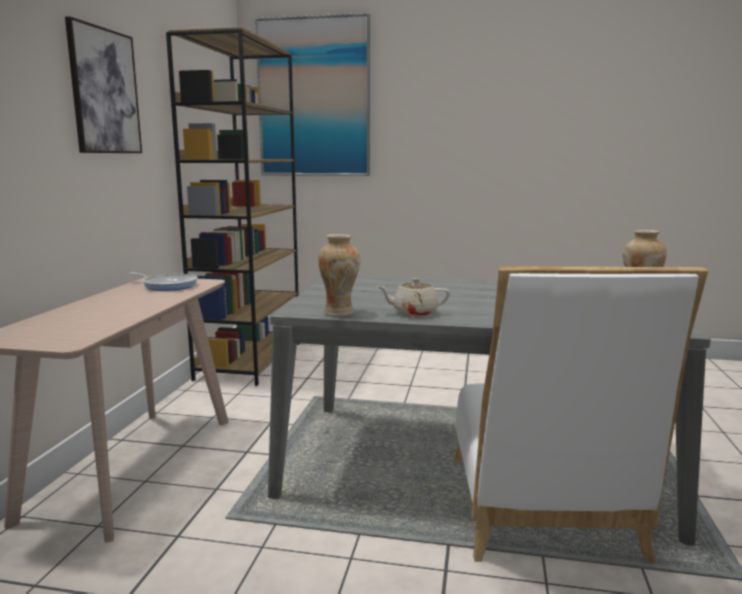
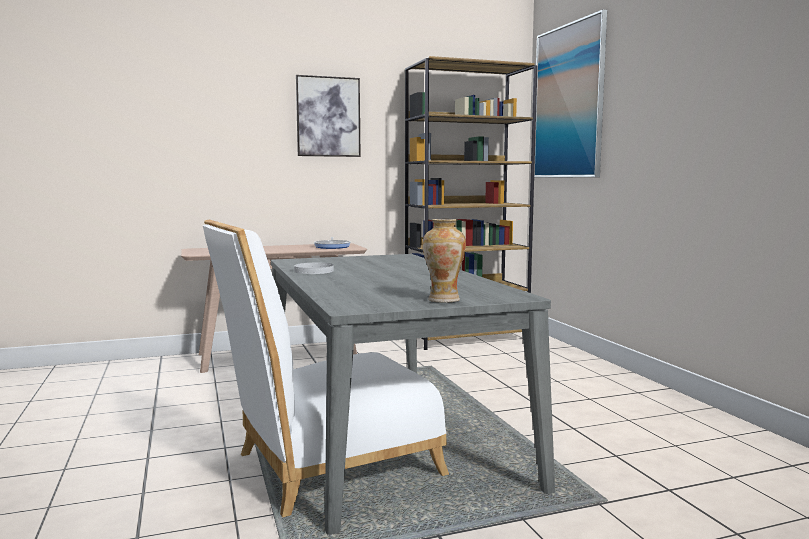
camera: 60 degrees right, 5 degrees down
vase [318,234,360,316] -> none
beige teapot [377,278,450,317] -> white plate [294,263,334,274]

